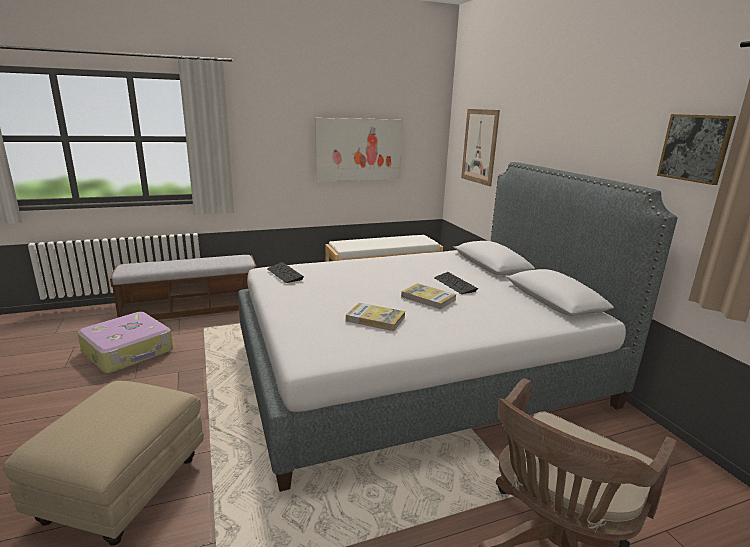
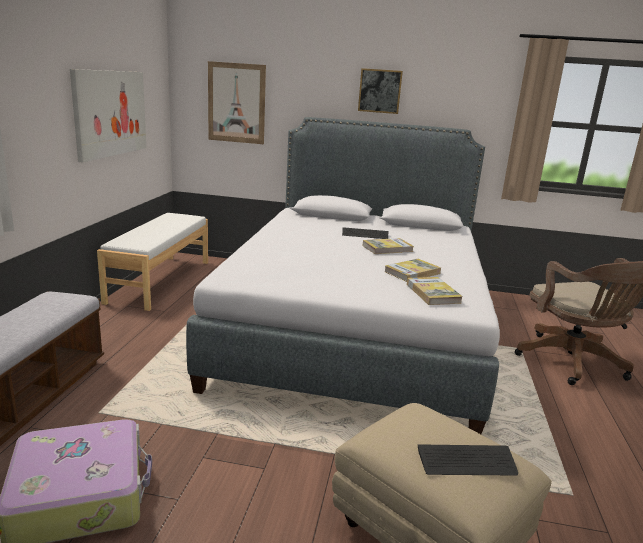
camera: 60 degrees left, 0 degrees up
keyboard [267,262,304,283] -> keyboard moved to [418,444,518,476]
picture [657,114,736,185] -> picture moved to [358,68,403,114]
none -> book [407,277,463,305]

